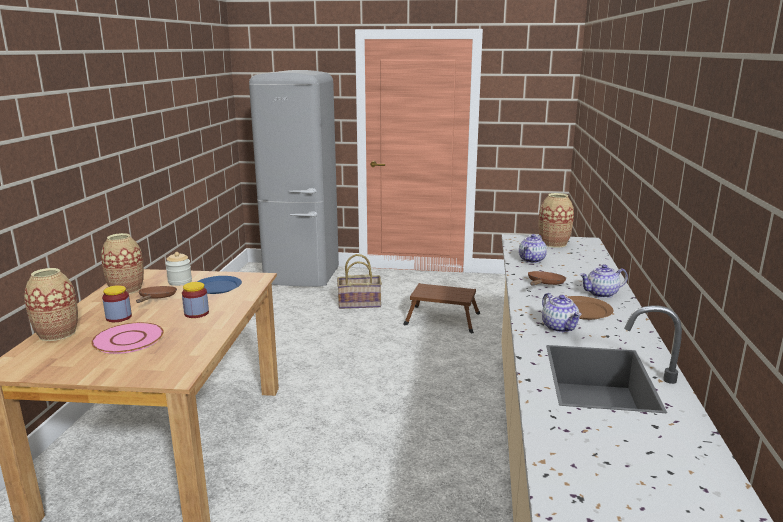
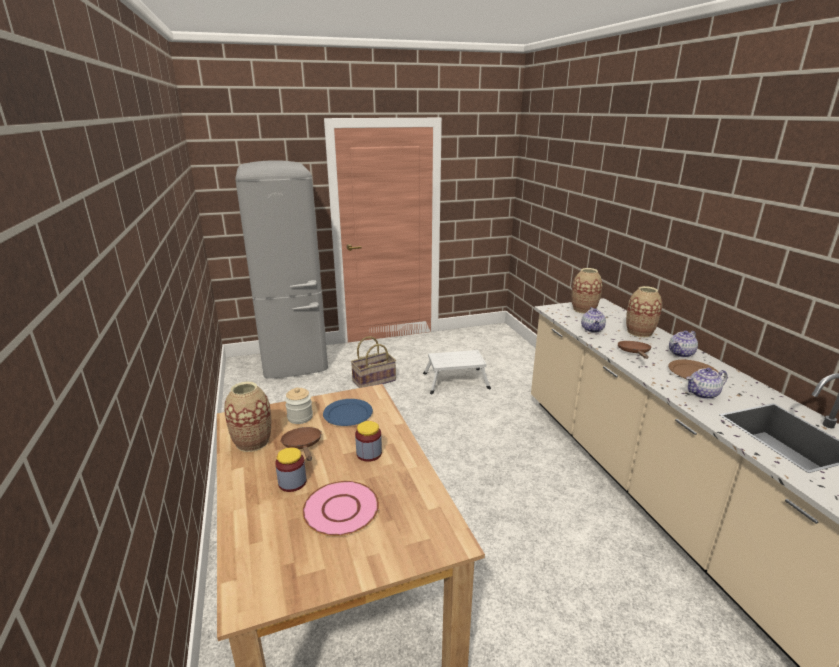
camera: 25 degrees left, 5 degrees up
vase [25,268,78,341] -> vase moved to [626,286,662,337]
brown step ladder [403,283,481,334] -> white step ladder [423,350,491,394]
teapot [542,293,582,333] -> teapot turned 120 degrees clockwise [686,368,728,399]

